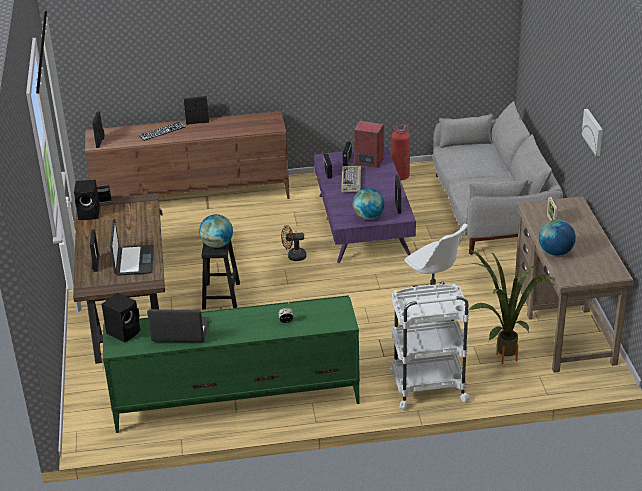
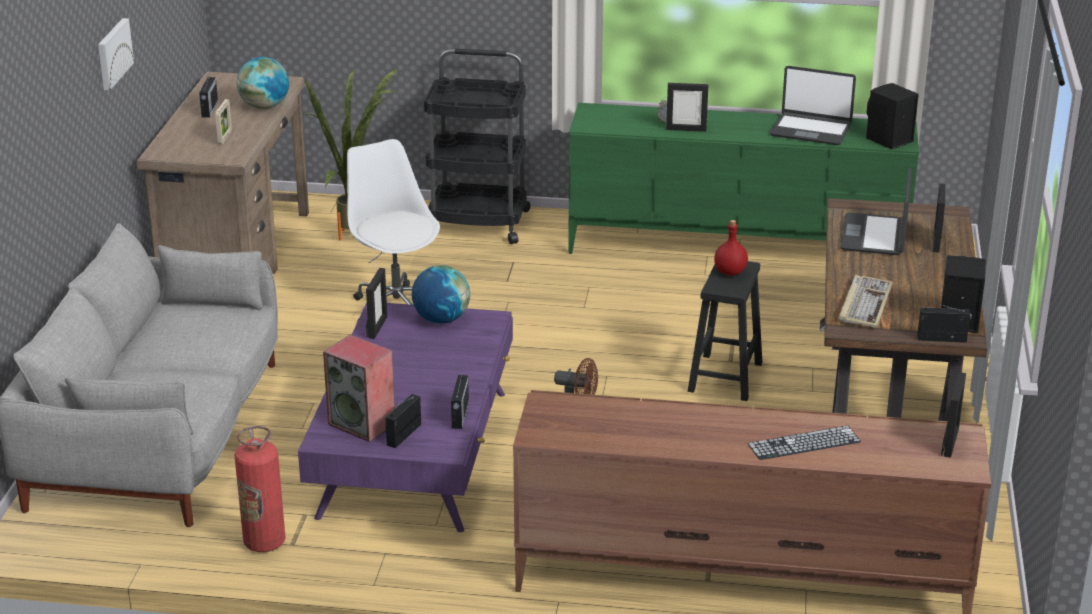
camera: 165 degrees left, 5 degrees down
picture frame [184,96,209,125] -> picture frame moved to [666,83,709,132]
globe [199,214,233,248] -> red bottle [714,220,748,276]
keyboard [341,166,361,193] -> keyboard moved to [839,275,893,328]
white cart [389,284,469,410] -> black cart [424,49,530,244]
none -> radio [199,74,218,118]

